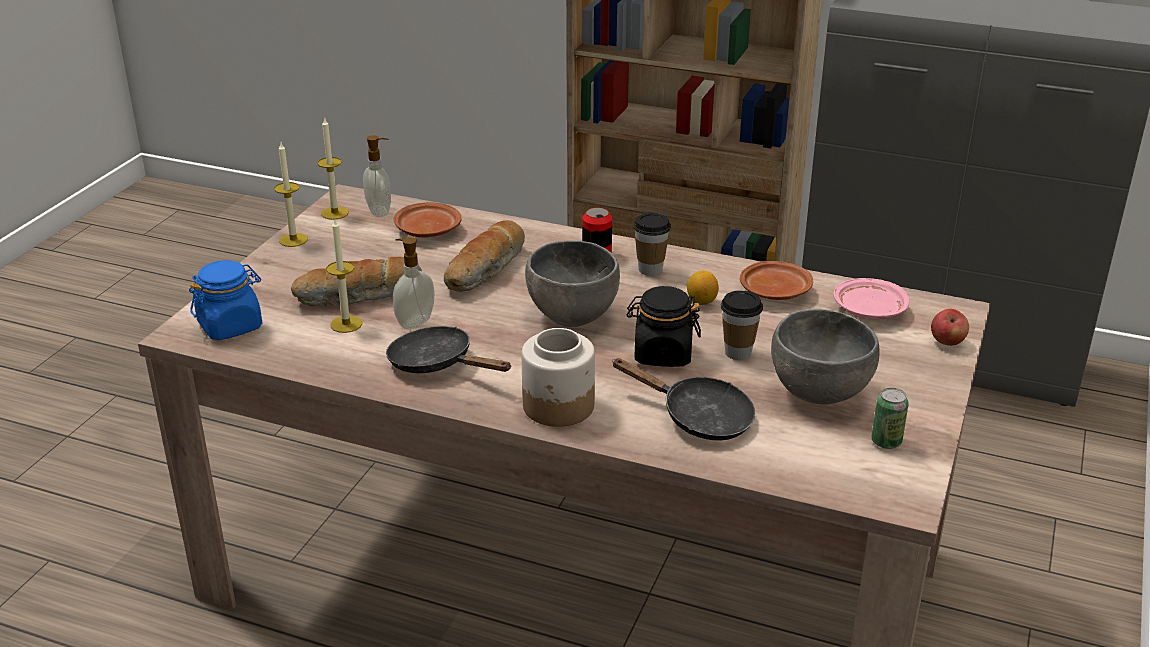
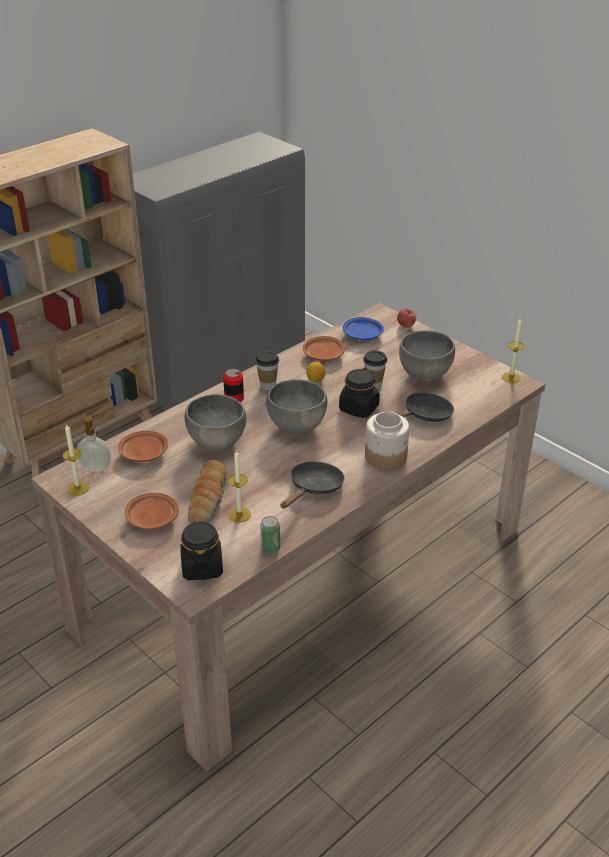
camera: 65 degrees left, 5 degrees up
blue jar [189,260,262,340] -> black jar [180,520,223,580]
candle [274,143,308,247] -> candle moved to [502,318,524,383]
black frying pan [386,326,511,373] -> black frying pan turned 150 degrees clockwise [281,461,345,509]
soap dispenser [393,237,434,329] -> none
bread [444,220,525,292] -> grey bowl [185,394,246,451]
pink plate [834,278,909,320] -> blue plate [343,317,384,340]
can [871,388,909,449] -> can moved to [260,516,280,554]
none -> brown plate [125,493,179,530]

